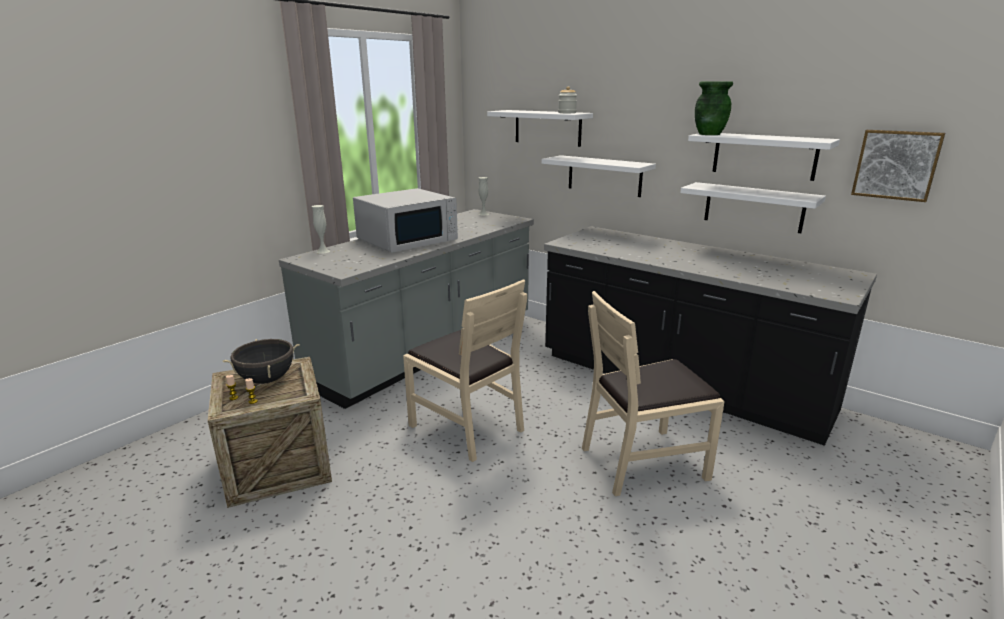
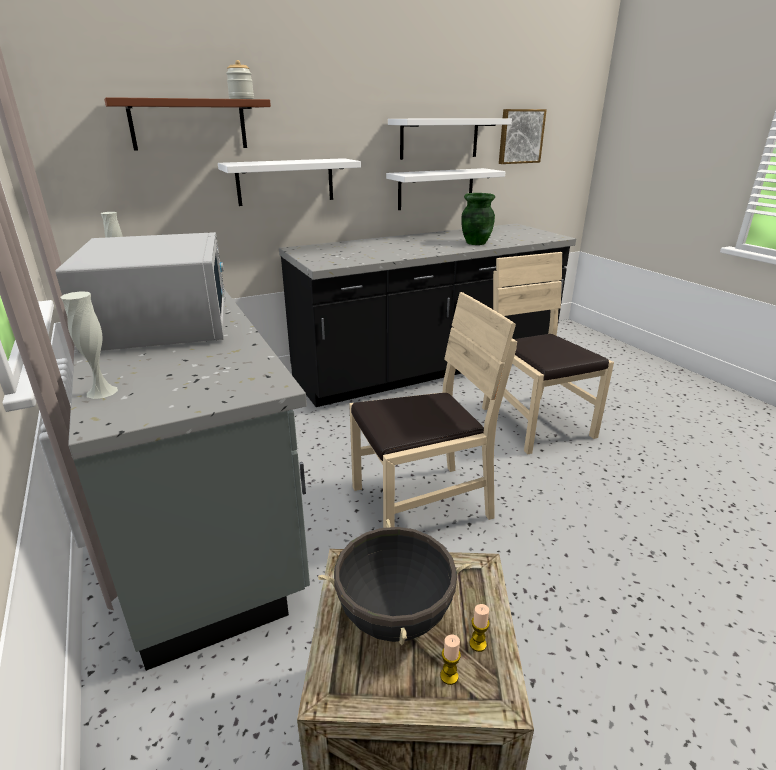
camera: 65 degrees left, 5 degrees up
white shelf [487,110,593,147] -> brown shelf [104,97,271,151]
beige chair [582,291,725,496] -> beige chair turned 150 degrees clockwise [482,252,614,455]
green vase [695,81,733,135] -> green vase moved to [461,193,495,245]

